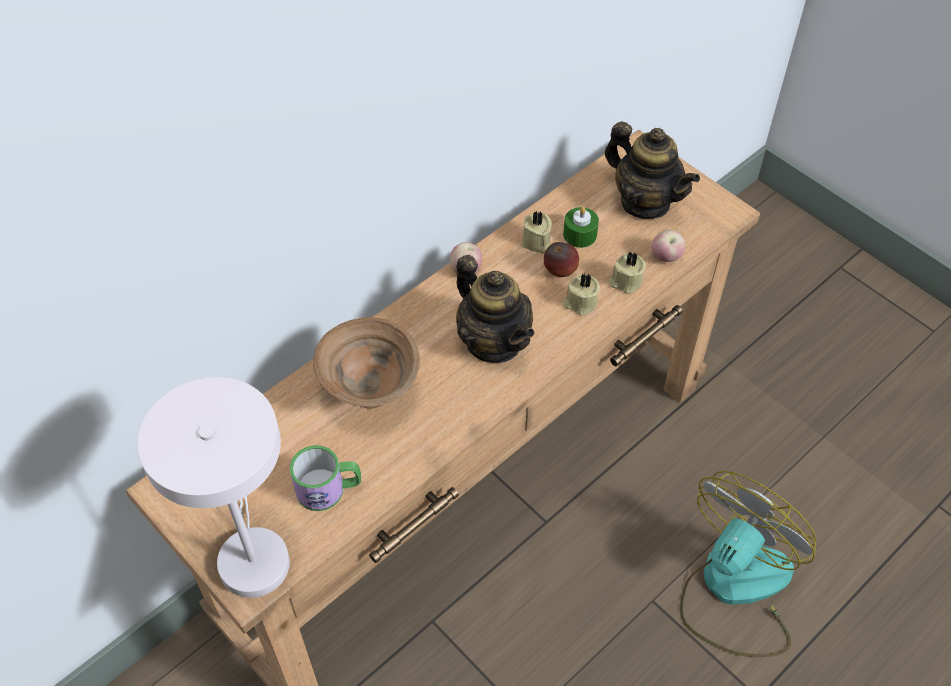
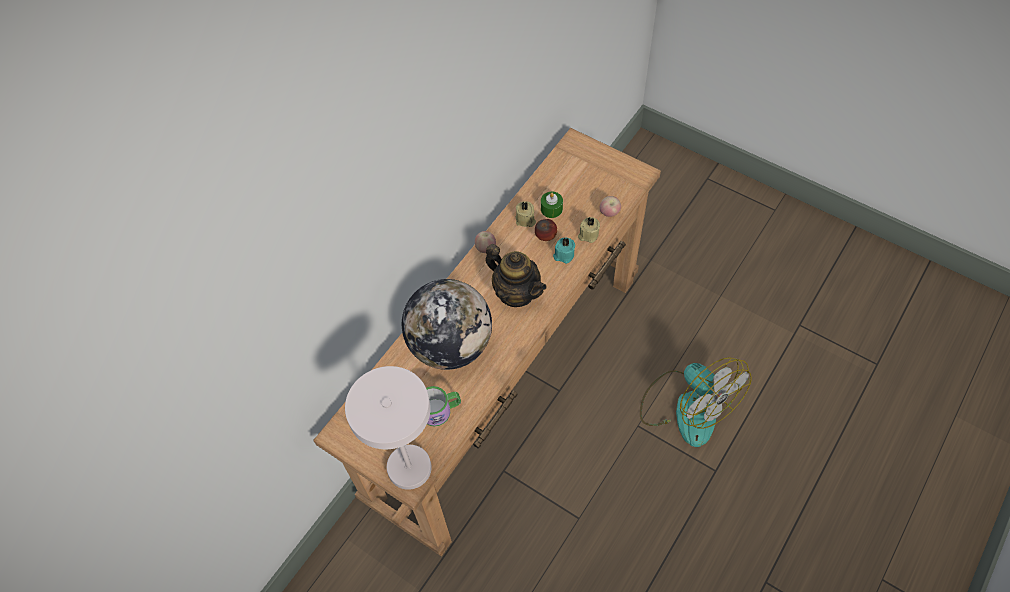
camera: 10 degrees left, 5 degrees up
brown bowl [313,317,420,409] -> globe [402,279,492,370]
beige candle [564,273,600,316] -> turquoise candle [553,237,575,264]
teapot [605,122,700,219] -> none
fan [680,471,816,657] -> fan turned 120 degrees clockwise [640,357,752,447]

